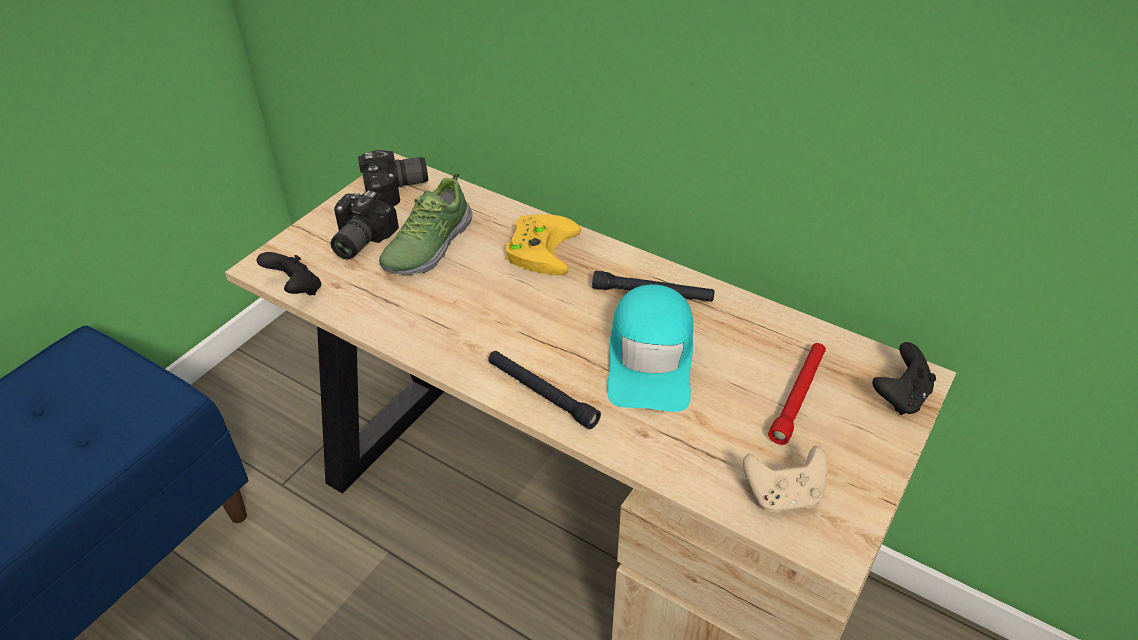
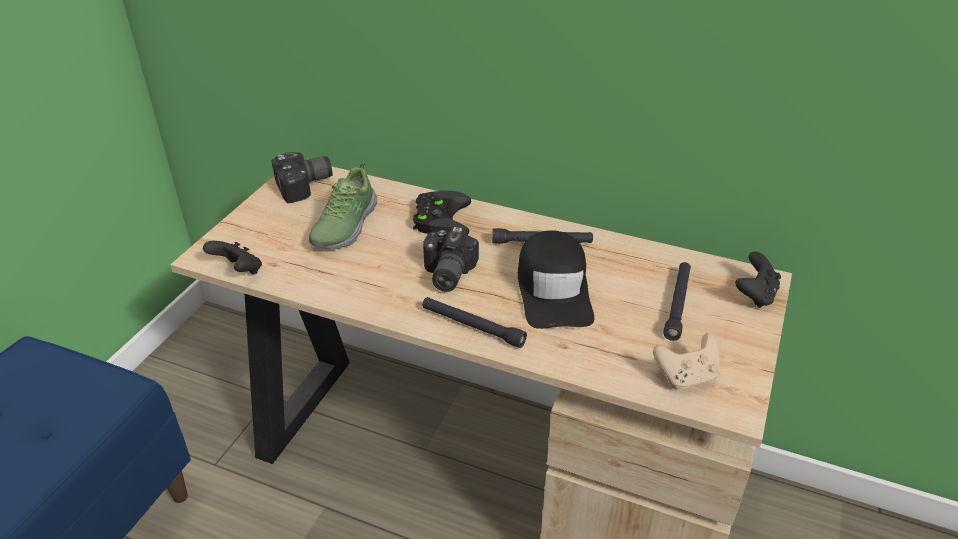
camera: 10 degrees left, 5 degrees down
camera [331,190,399,260] -> camera moved to [423,226,479,292]
yellow game controller [505,214,581,275] -> black game controller [413,191,471,234]
turquoise cap [607,285,693,412] -> black cap [518,230,594,329]
red flashlight [768,343,826,445] -> black flashlight [663,262,691,341]

